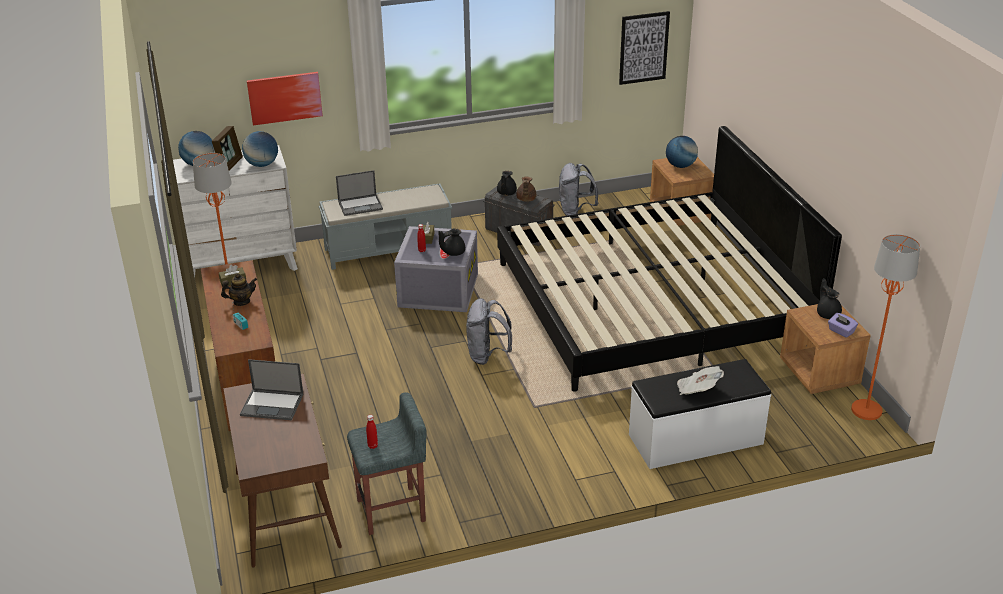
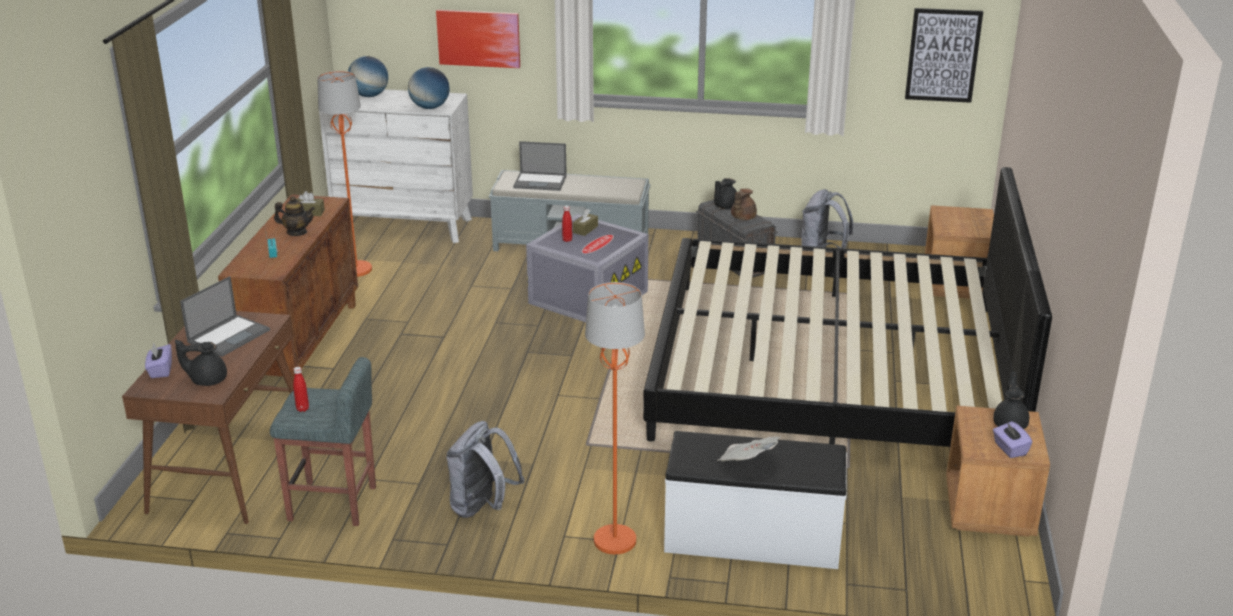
camera: 25 degrees right, 5 degrees down
picture frame [212,126,243,171] -> none
laptop [240,359,304,420] -> laptop turned 90 degrees counterclockwise [180,276,270,357]
black teapot [439,228,465,256] -> black teapot moved to [175,339,227,386]
grey backpack [466,298,512,365] -> grey backpack moved to [446,421,525,518]
globe [666,136,698,168] -> none
orange floor lamp [851,234,920,420] -> orange floor lamp moved to [585,282,645,554]
none -> purple tissue box [145,343,172,378]

